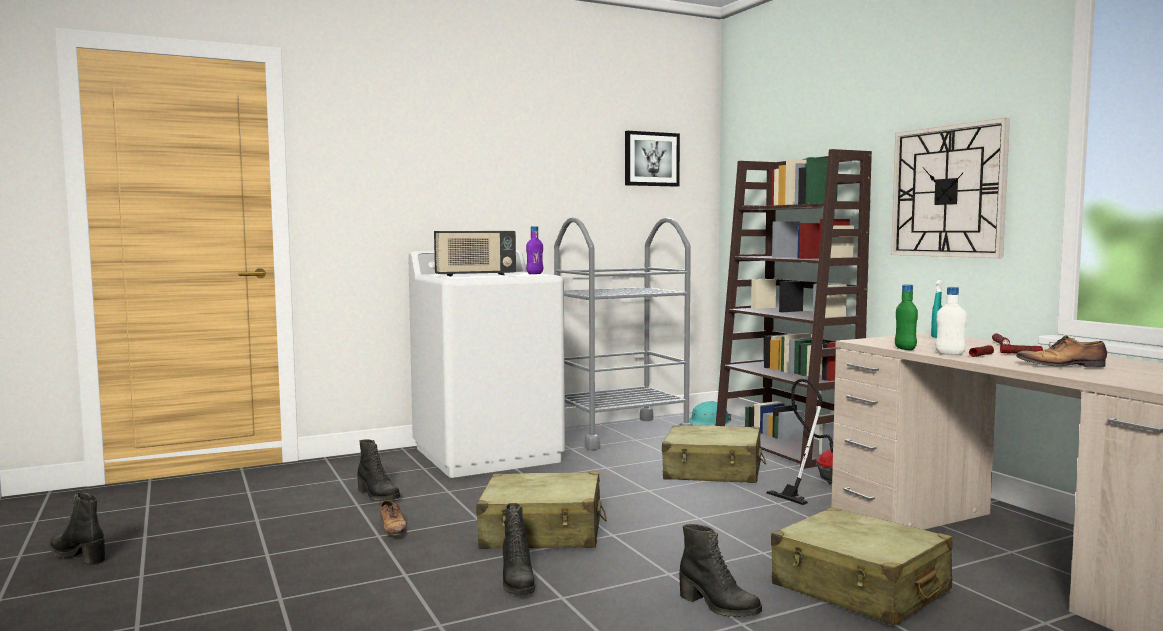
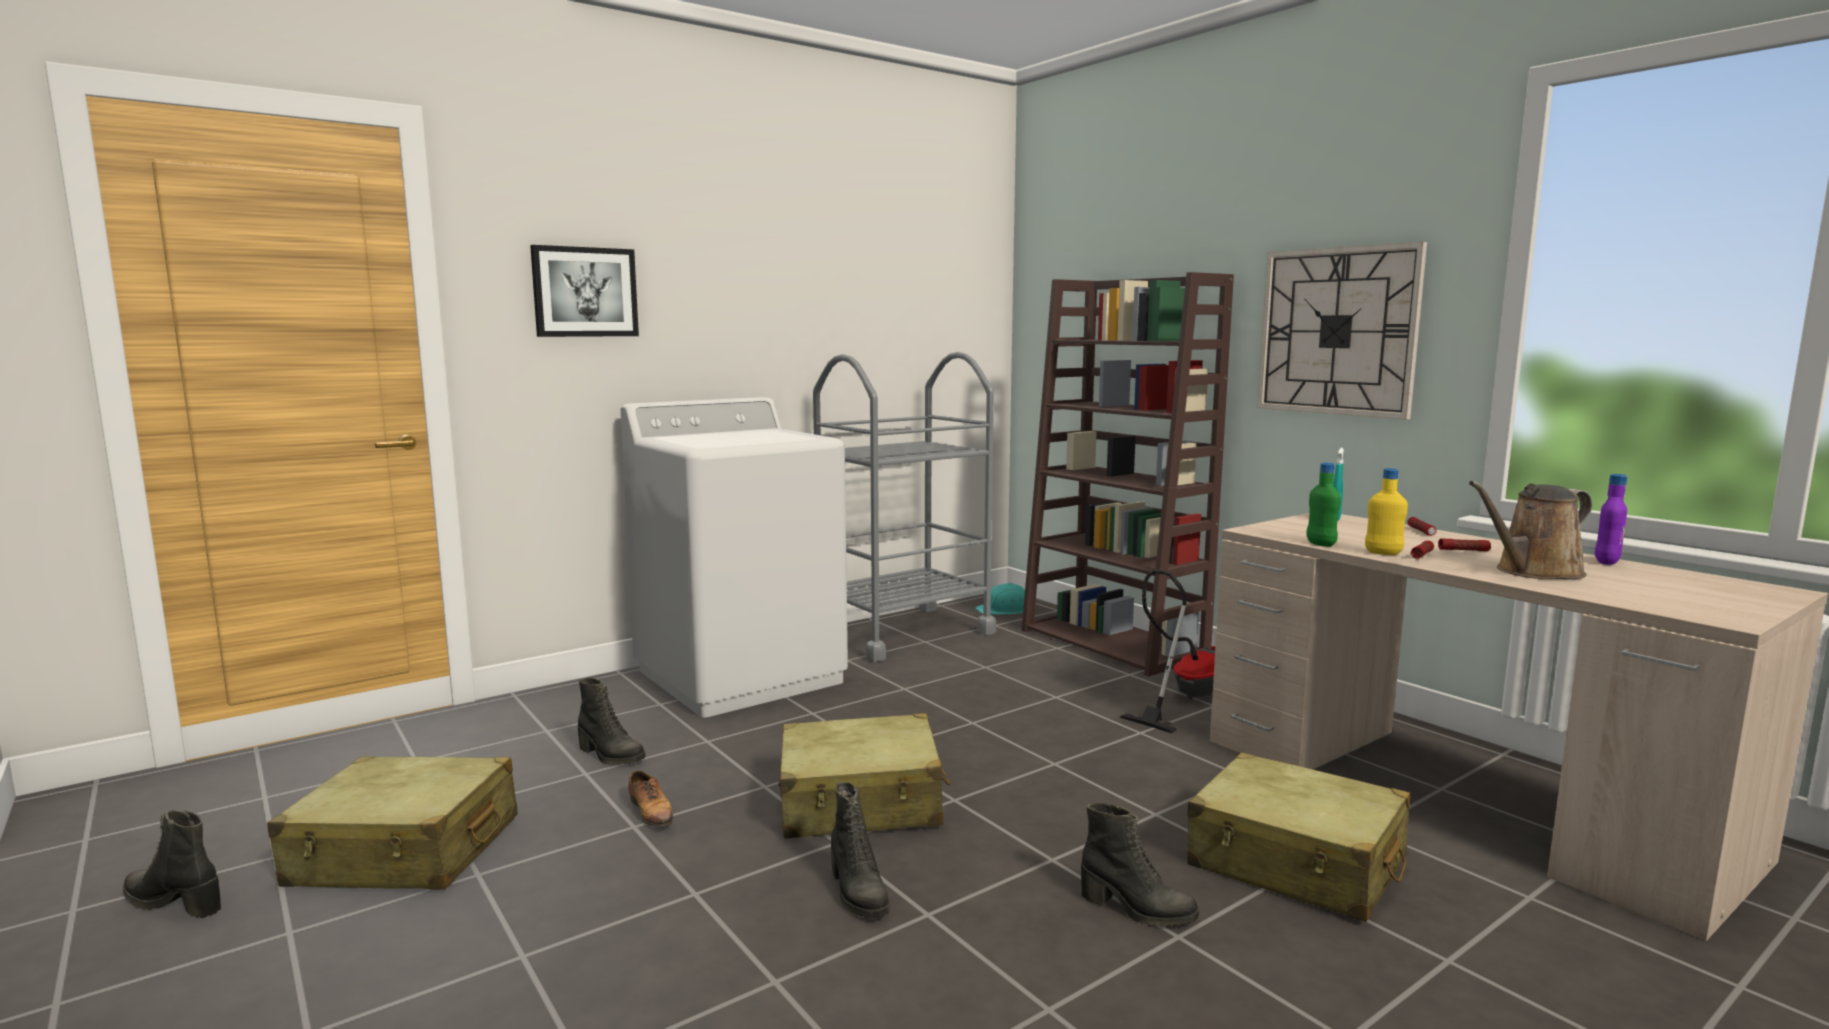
camera: 10 degrees left, 5 degrees up
radio [434,231,516,277] -> none
purple bottle [526,226,543,274] -> purple bottle moved to [1595,474,1628,565]
picture [625,131,680,187] -> picture moved to [530,245,639,337]
beige suitcase [662,425,766,483] -> beige suitcase moved to [267,756,518,890]
white bottle [936,287,967,355] -> yellow bottle [1365,468,1408,555]
shoe [1016,335,1107,368] -> brown watering can [1469,481,1592,579]

